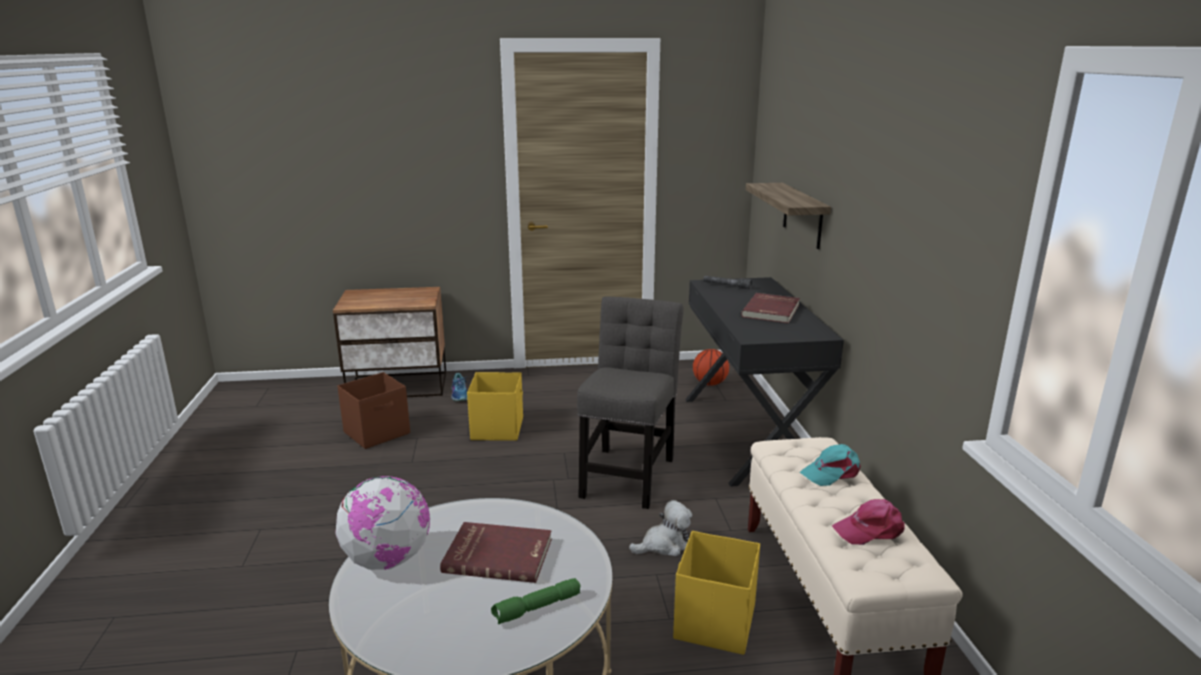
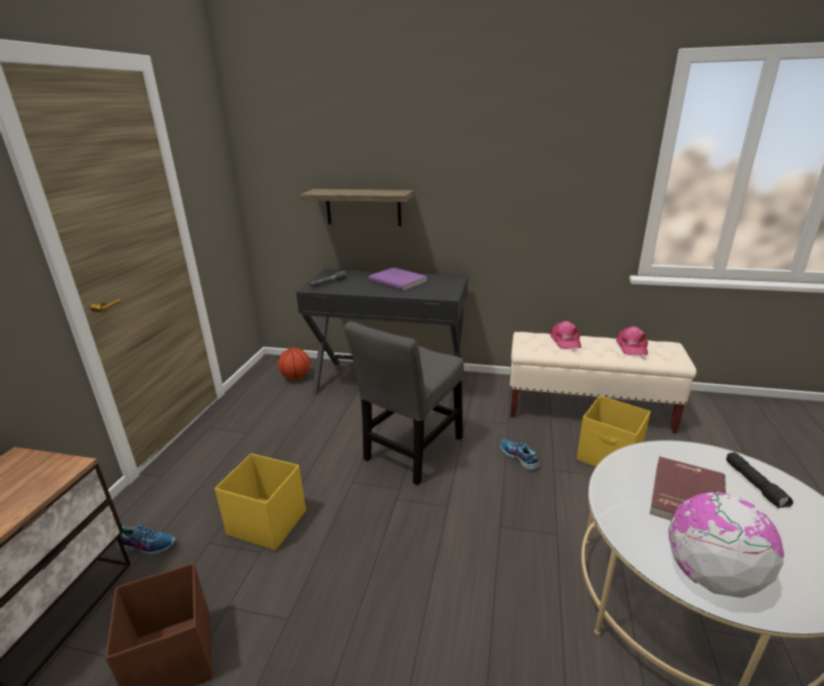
camera: 70 degrees left, 5 degrees up
green flashlight [491,578,580,624] -> black flashlight [726,452,793,508]
grey chair [577,297,683,509] -> grey chair turned 90 degrees counterclockwise [344,321,464,485]
plush toy [629,500,692,556] -> shoe [500,439,539,470]
red book [741,293,800,323] -> purple book [368,267,428,291]
turquoise cap [800,444,861,486] -> pink cap [550,321,581,349]

